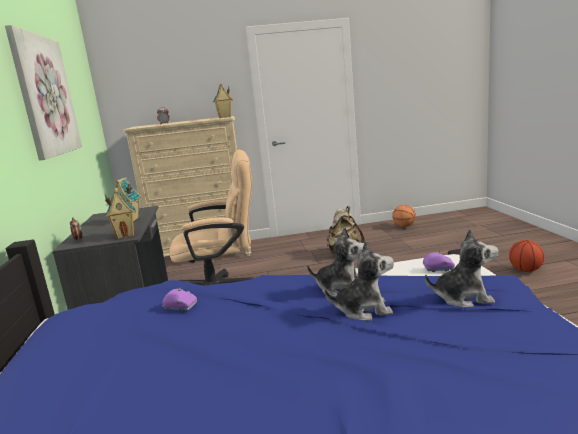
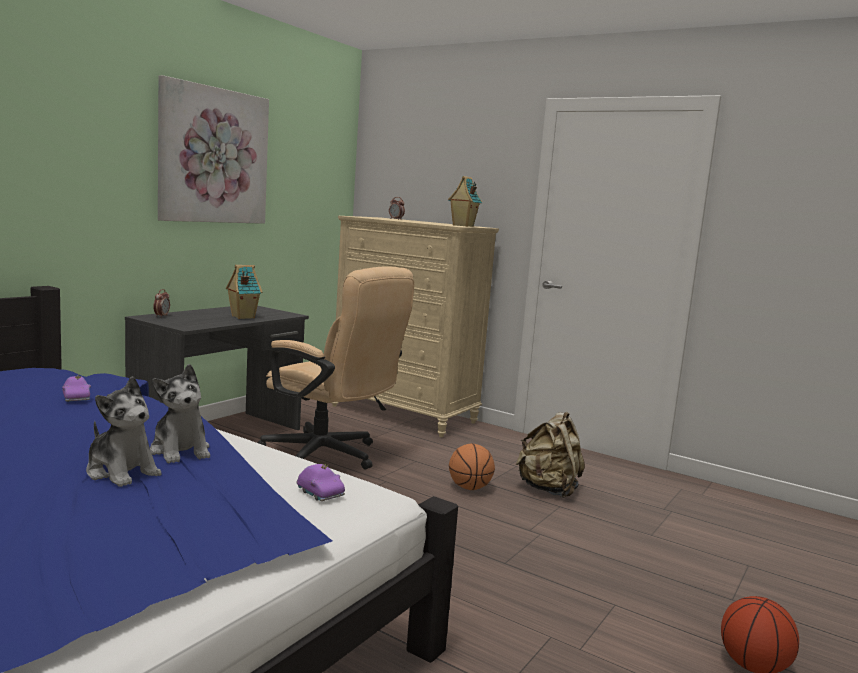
camera: 40 degrees right, 5 degrees down
toy house [105,187,136,239] -> none
basketball [392,205,416,227] -> basketball moved to [449,443,495,490]
plush toy [425,228,498,307] -> none

